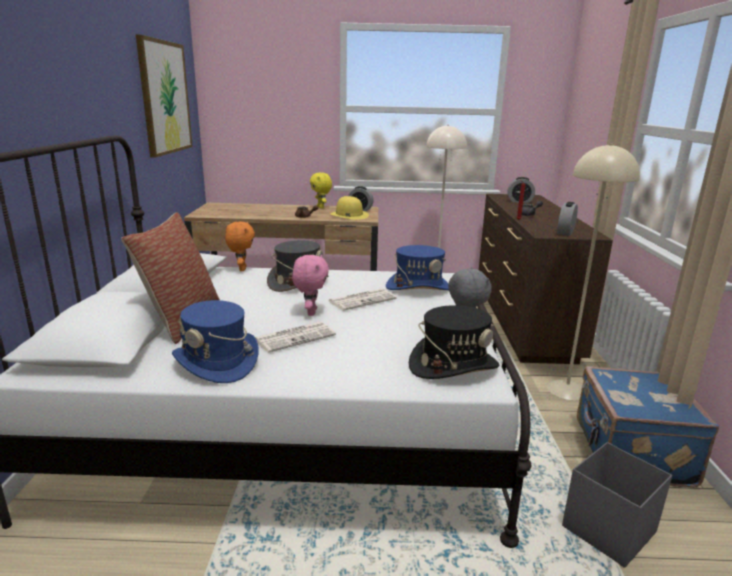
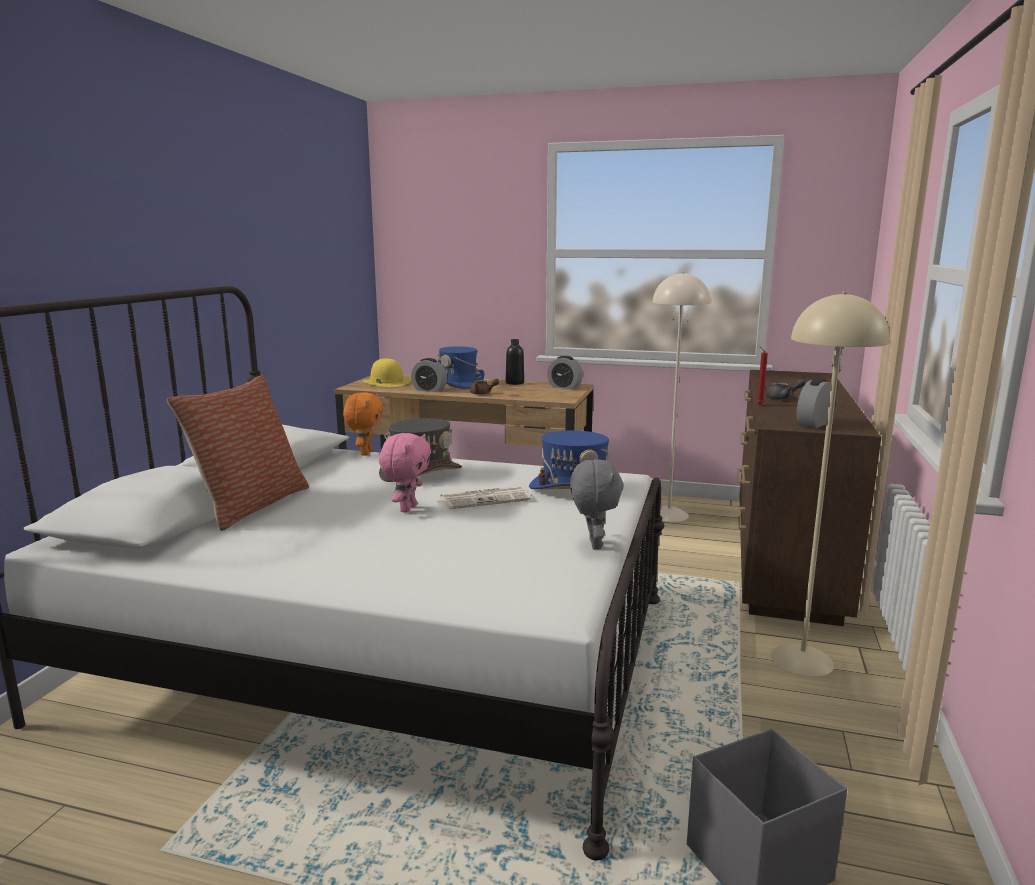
camera: 15 degrees right, 5 degrees down
picture [136,34,193,158] -> none
blue hat [172,300,259,383] -> blue hat moved to [438,346,485,389]
newspaper [255,322,336,353] -> none
yellow plush toy [310,173,332,209] -> black bottle [506,339,524,385]
yellow hat [330,196,369,219] -> yellow hat moved to [363,359,411,387]
black hat [409,305,499,379] -> none
alarm clock [507,177,535,203] -> alarm clock moved to [411,358,447,392]
blue suitcase [577,366,719,488] -> none

